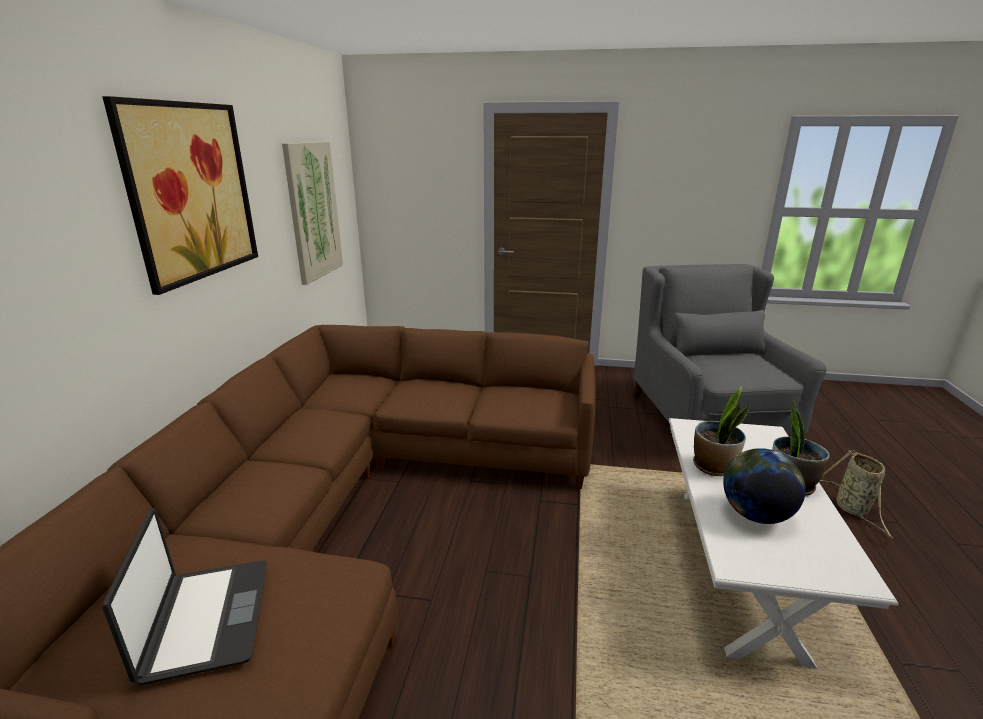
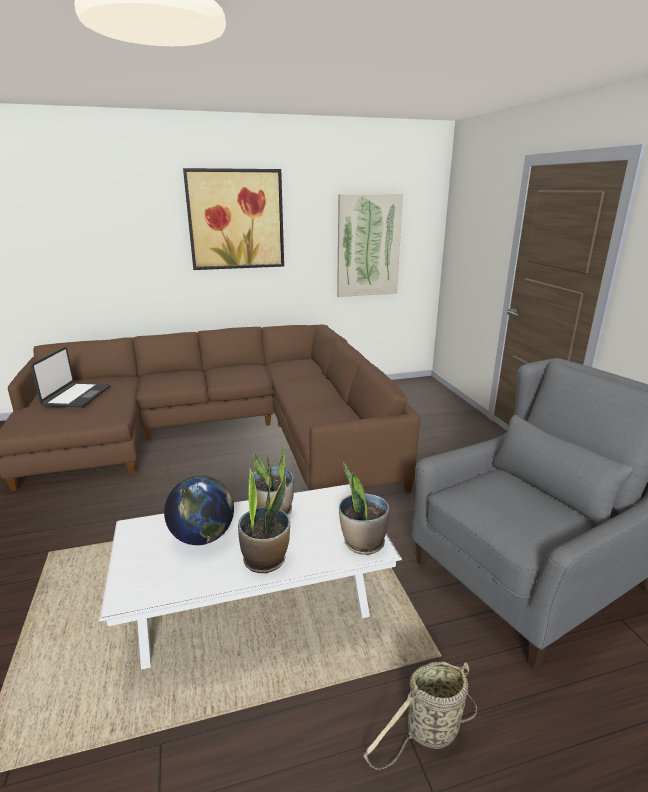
camera: 65 degrees right, 0 degrees up
laptop [103,508,267,685] -> laptop turned 45 degrees counterclockwise [31,347,110,408]
none -> potted plant [339,463,390,555]

